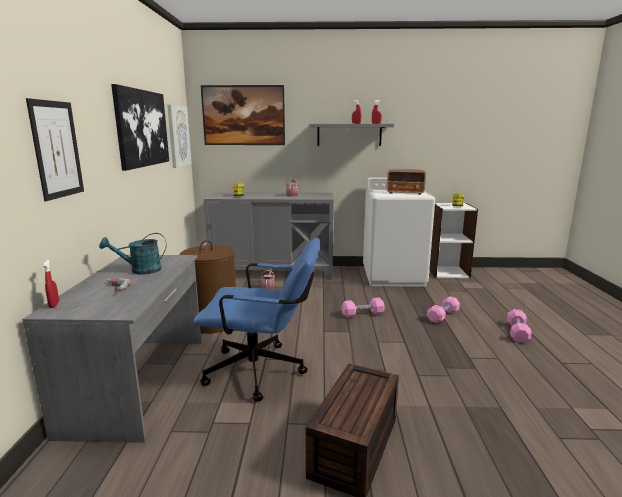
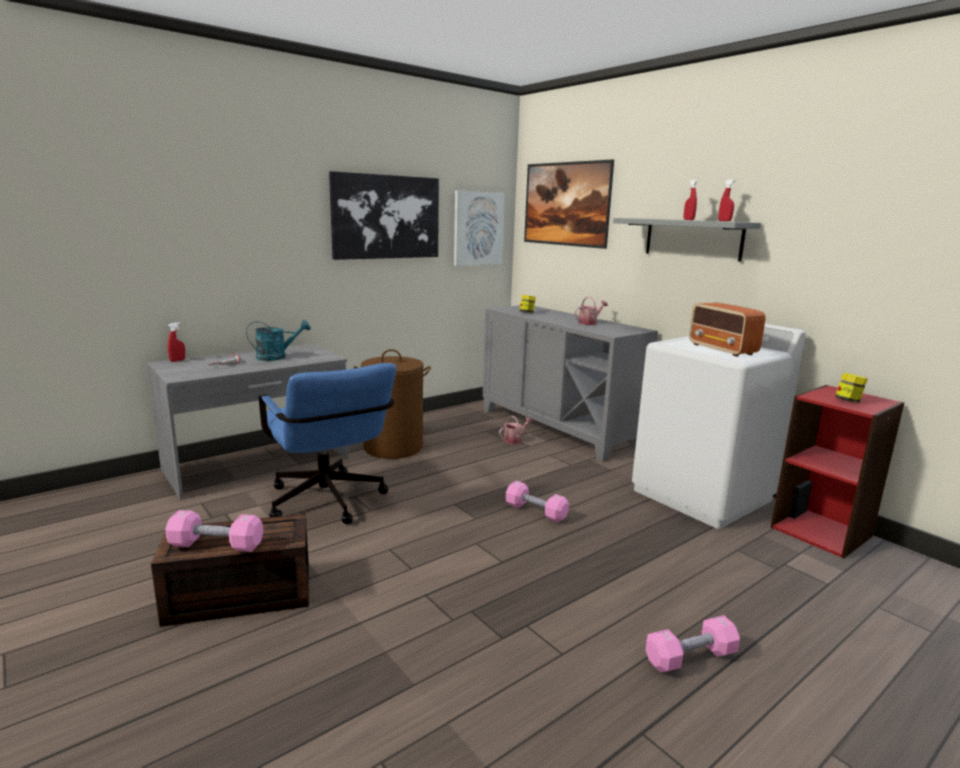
camera: 50 degrees right, 0 degrees up
picture [26,98,84,201] -> none
turquoise watering can [99,233,166,274] -> turquoise watering can turned 135 degrees clockwise [247,320,311,361]
pink dumbbell [427,296,460,324] -> pink dumbbell moved to [165,510,263,552]
white bookcase [429,203,478,278] -> red bookcase [771,385,905,558]

